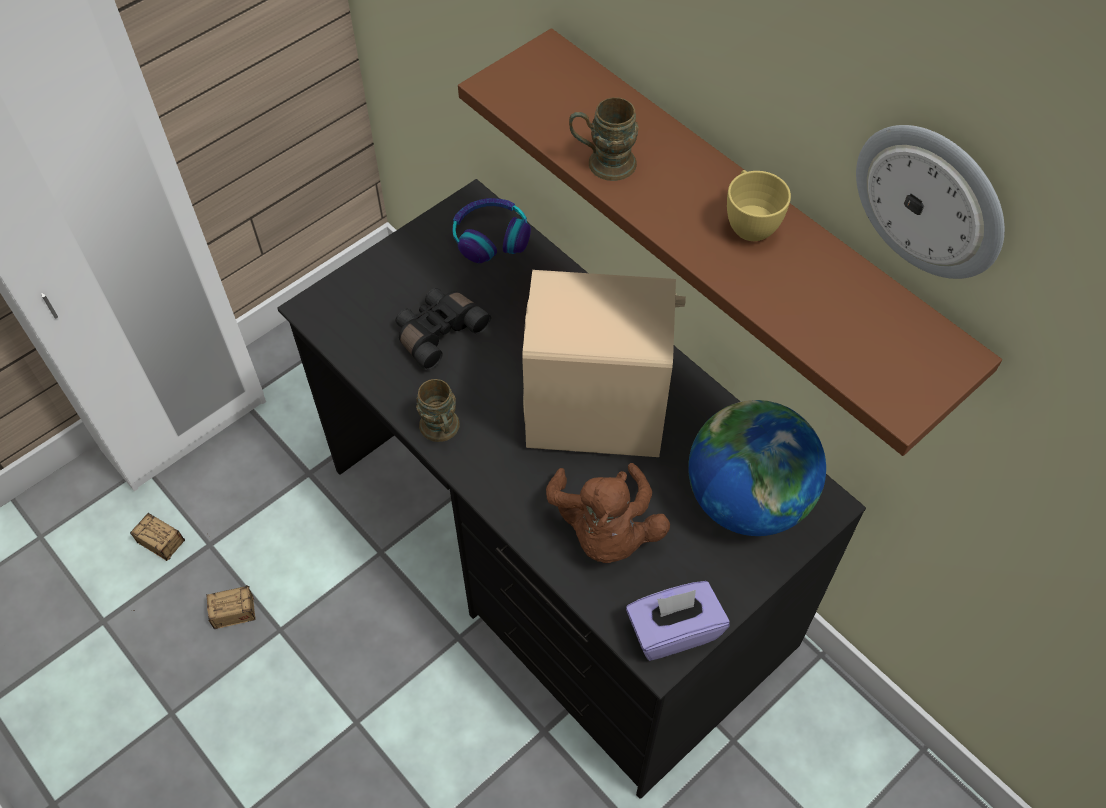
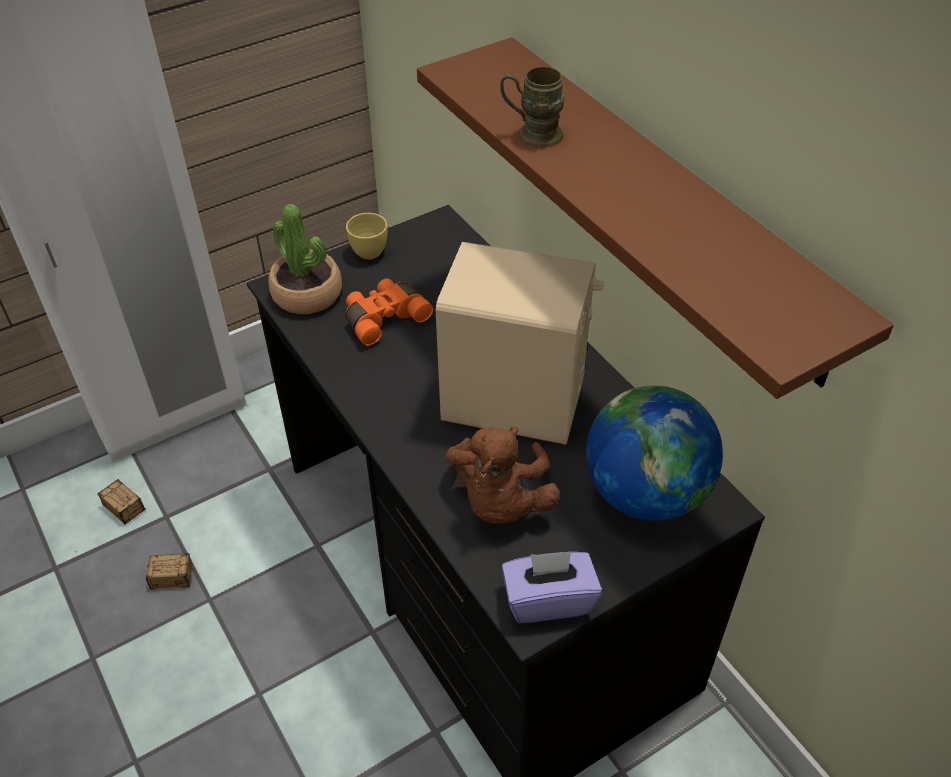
camera: 10 degrees right, 10 degrees down
black binoculars [396,288,491,370] -> orange binoculars [345,278,433,346]
brown mug [416,379,460,442] -> none
headphones [453,198,531,263] -> none
yellow cup [727,170,791,241] -> yellow cup moved to [346,213,387,259]
wall clock [856,125,1005,279] -> none
none -> potted plant [268,204,342,314]

